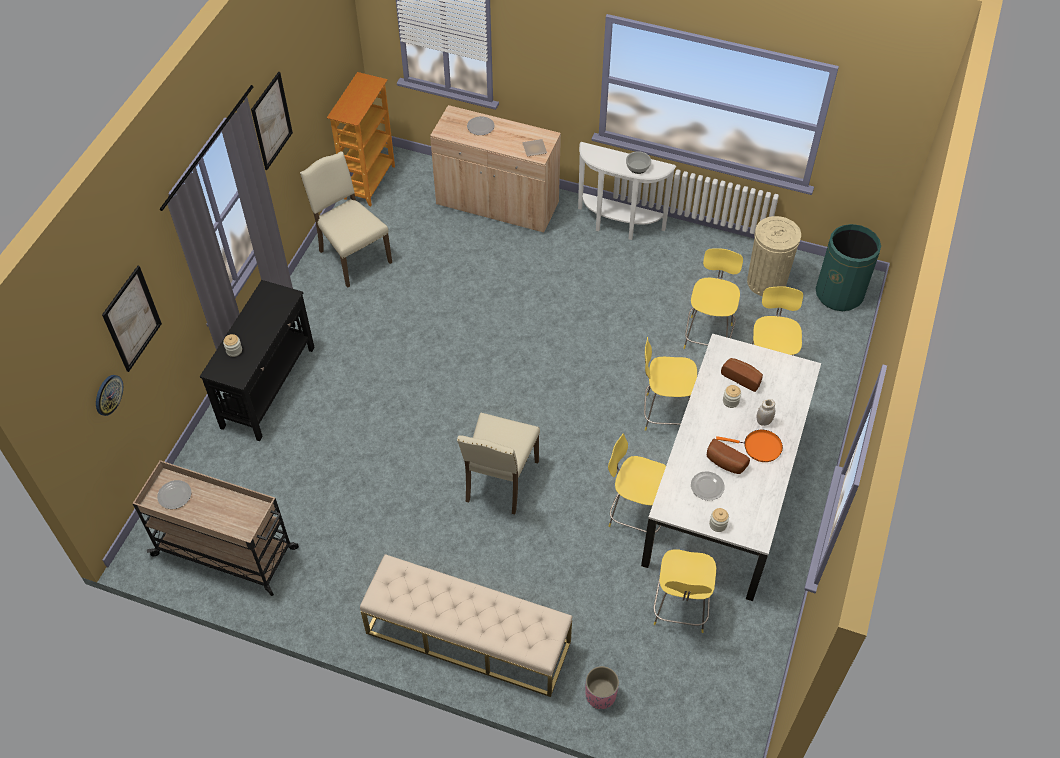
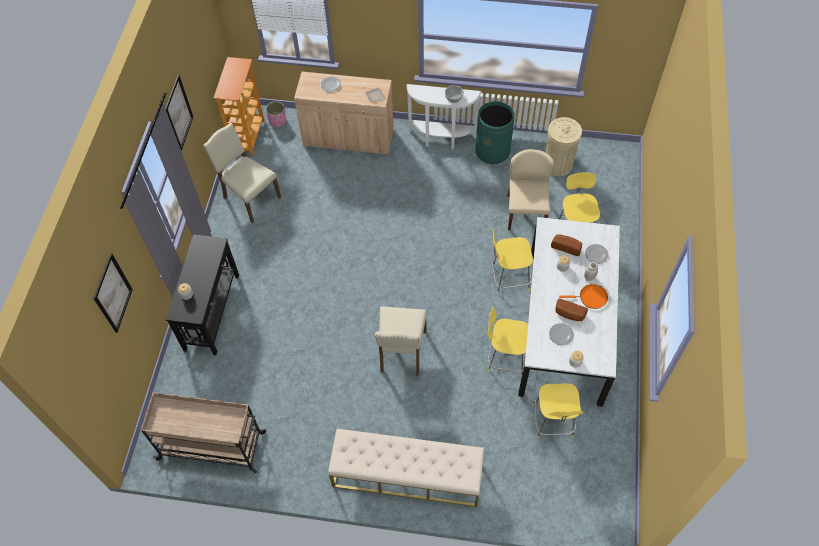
camera: 10 degrees left, 5 degrees up
wall clock [96,375,123,416] -> none
plate [157,480,192,509] -> plate moved to [585,244,609,264]
pink planter [586,666,619,709] -> pink planter moved to [266,101,286,128]
yellow stool [683,248,743,349] -> beige chair [508,149,554,230]
green trash can [816,224,881,311] -> green trash can moved to [475,101,515,164]

